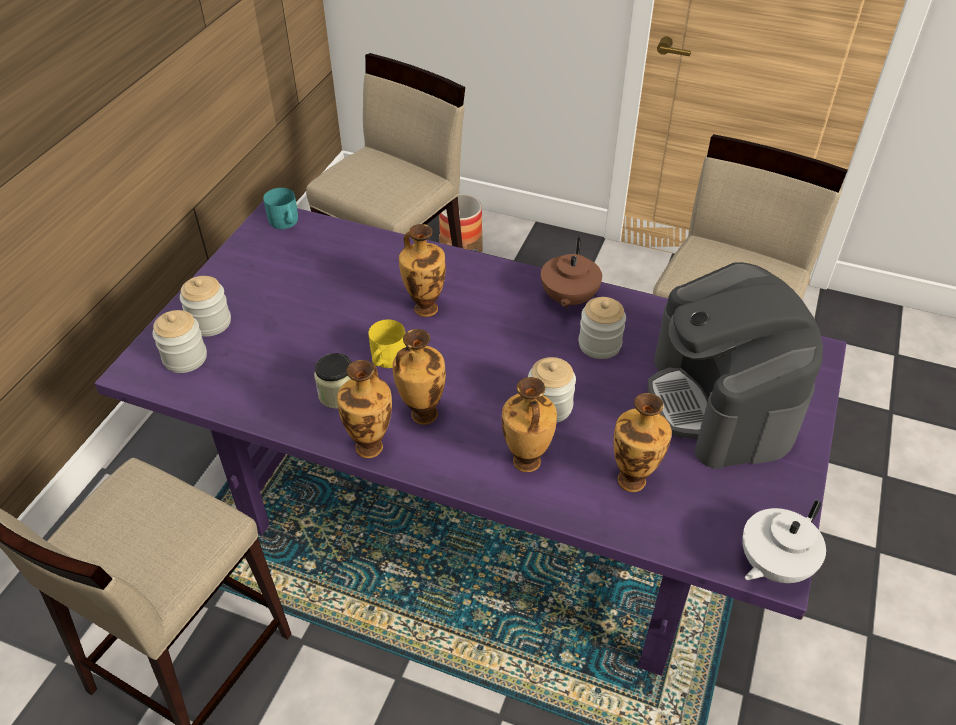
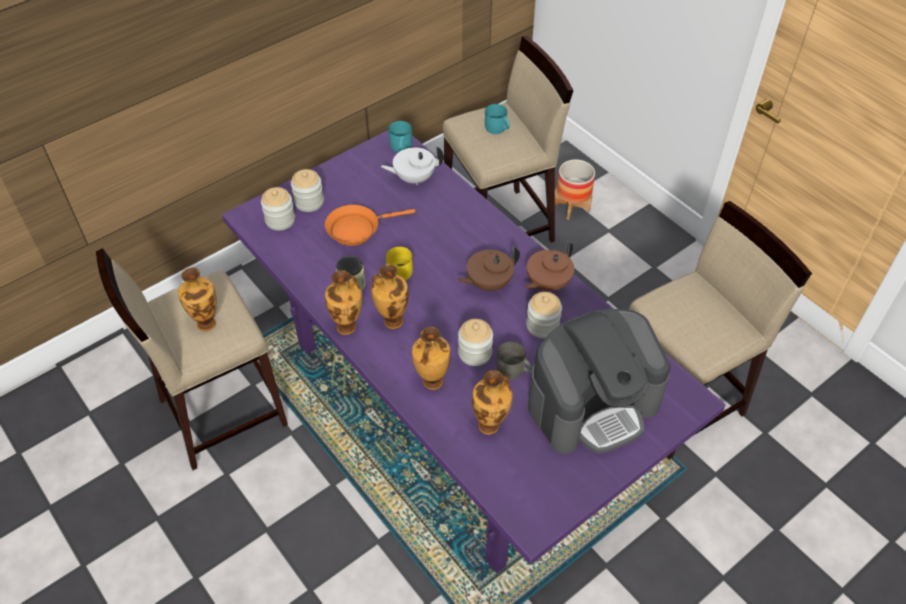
camera: 30 degrees right, 5 degrees up
vase [399,224,446,317] -> vase moved to [178,268,217,331]
coffee machine [647,262,823,469] -> coffee machine turned 135 degrees counterclockwise [528,309,670,454]
white teapot [742,499,826,583] -> white teapot moved to [381,146,444,185]
none -> orange frying pan [325,205,415,246]
none -> brown teapot [457,246,520,291]
none -> turquoise mug [485,104,510,134]
none -> grey mug [496,342,532,380]

